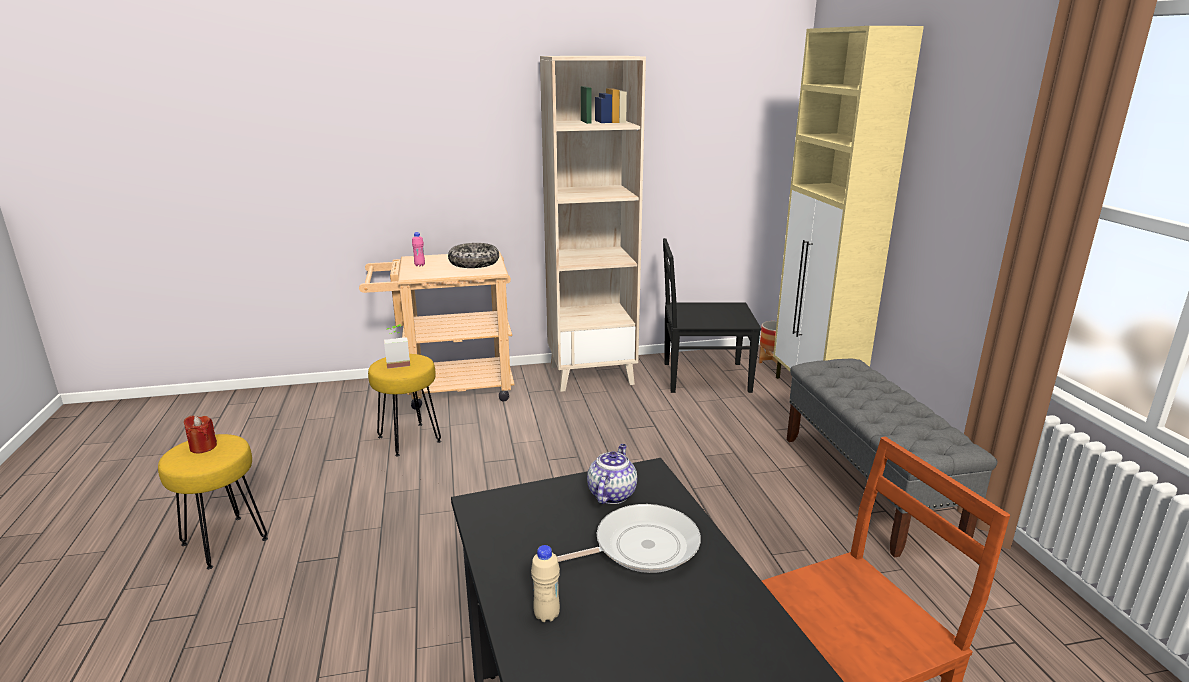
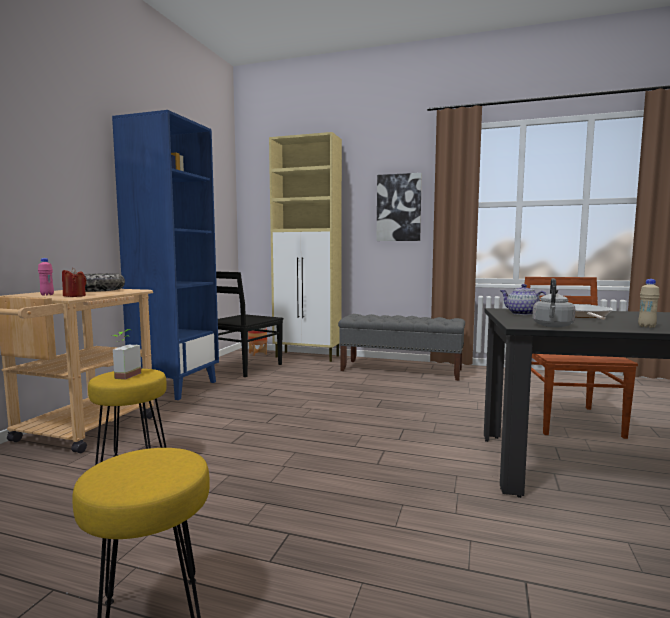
camera: 60 degrees left, 15 degrees down
red candle [184,416,217,453] -> red candle moved to [62,268,86,297]
beige bookcase [540,56,646,392] -> blue bookcase [112,110,219,400]
none -> picture [376,173,422,241]
none -> grey kettle [532,278,575,327]

